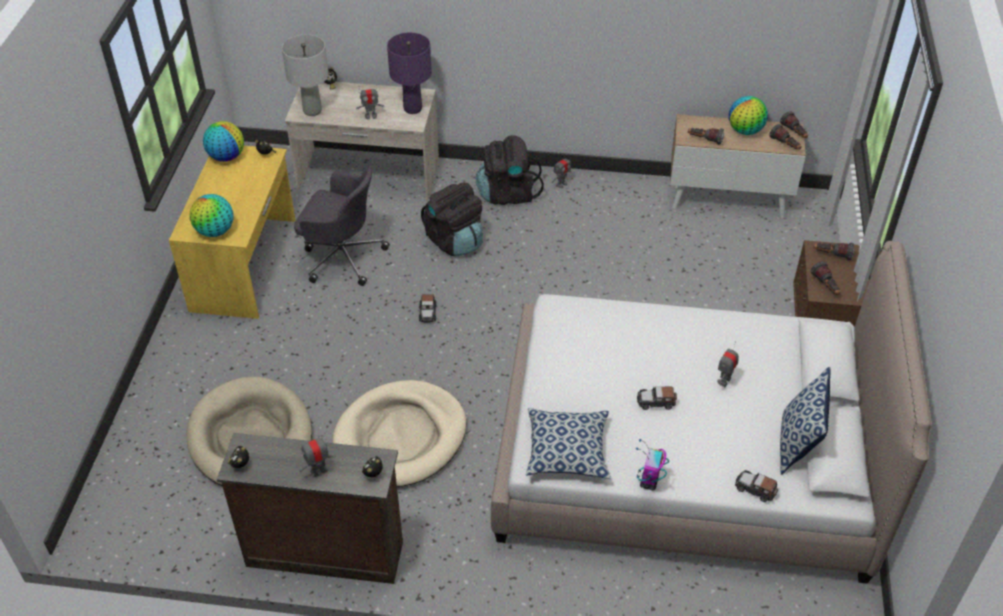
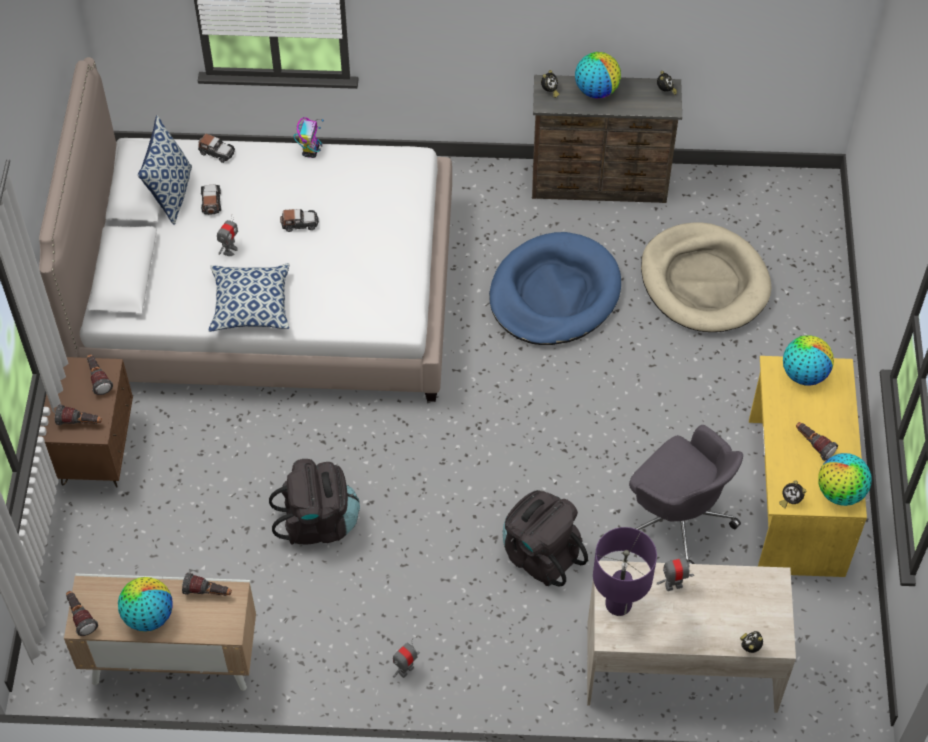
camera: 175 degrees right, 10 degrees up
grey table lamp [282,34,329,116] -> none
grey office chair [294,167,390,286] -> grey office chair turned 150 degrees counterclockwise [629,425,743,564]
toy robot [299,433,336,478] -> globe [575,52,621,98]
beige dog bed [332,380,467,487] -> blue dog bed [489,232,621,345]
toy car [419,295,437,323] -> toy car moved to [201,184,221,215]
black backpack [476,135,544,205] -> black backpack moved to [269,459,360,545]
pillow [526,408,611,479] -> pillow moved to [208,263,290,332]
flashlight [769,124,802,150] -> flashlight moved to [796,422,838,461]

